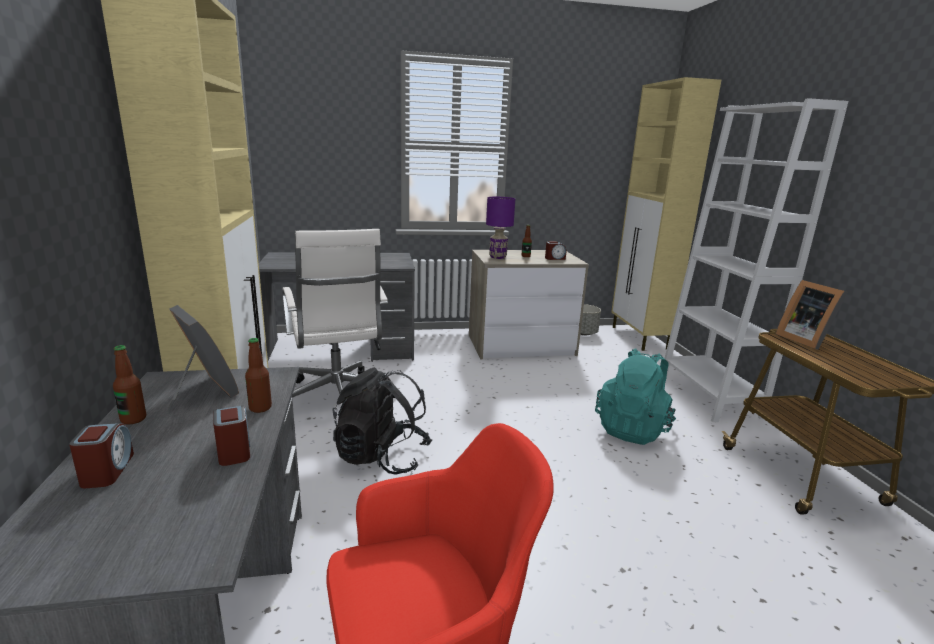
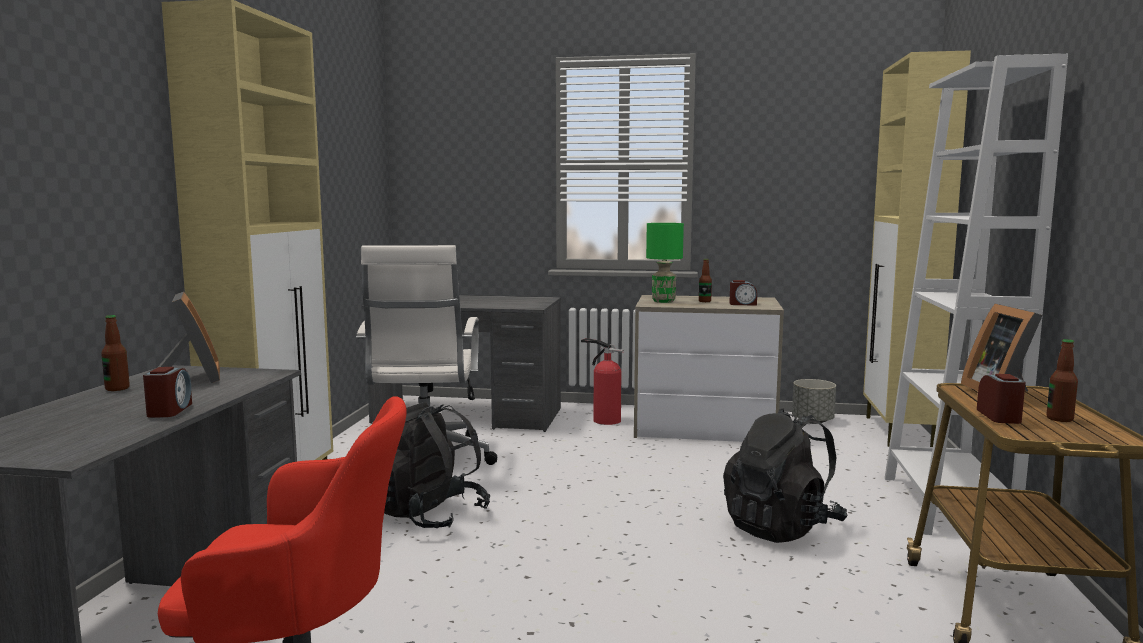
camera: 20 degrees right, 10 degrees down
alarm clock [69,423,134,488] -> alarm clock moved to [977,374,1025,424]
bottle [245,338,272,413] -> bottle moved to [1046,339,1078,422]
purple table lamp [486,197,515,259] -> green table lamp [646,223,684,303]
turquoise backpack [595,349,676,445] -> black backpack [723,408,848,543]
none -> fire extinguisher [581,338,624,425]

